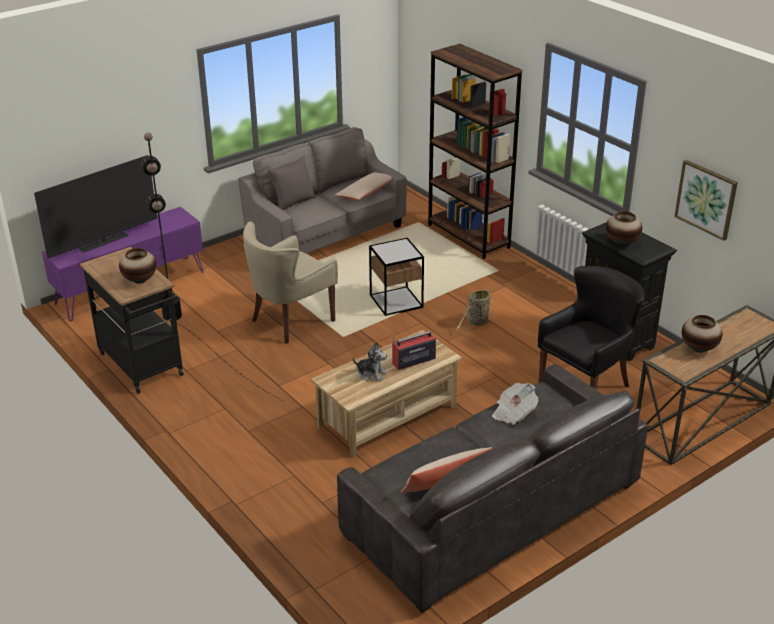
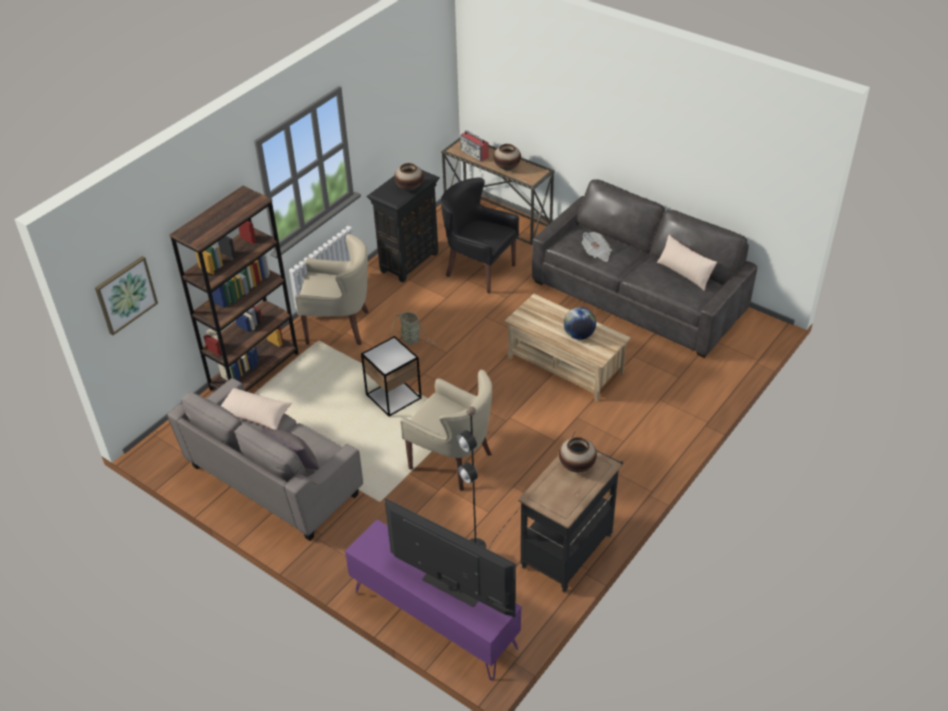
camera: 105 degrees left, 10 degrees up
plush toy [353,342,387,382] -> globe [564,307,596,340]
radio [392,331,436,370] -> radio moved to [460,130,489,162]
picture [674,160,738,241] -> picture moved to [95,256,158,335]
none -> beige armchair [295,234,369,345]

